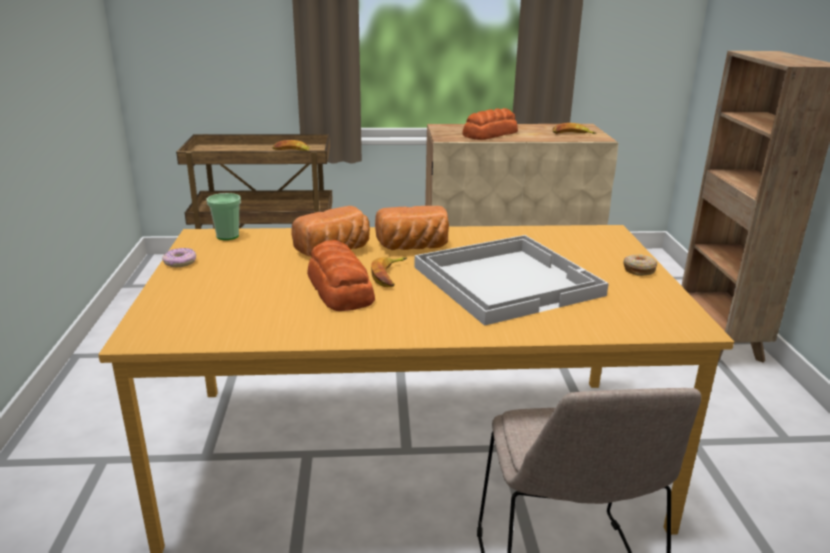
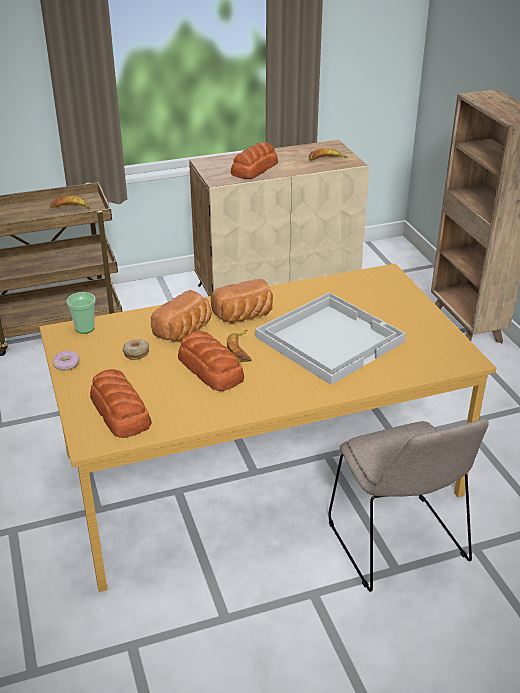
camera: 15 degrees left, 10 degrees up
donut [623,254,657,276] -> donut moved to [123,339,150,360]
none -> bread [90,369,152,438]

